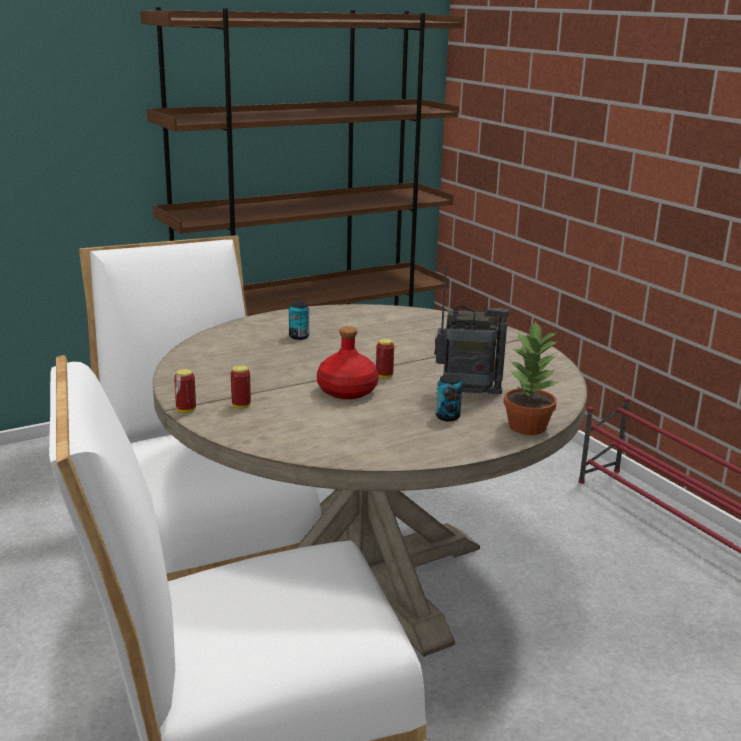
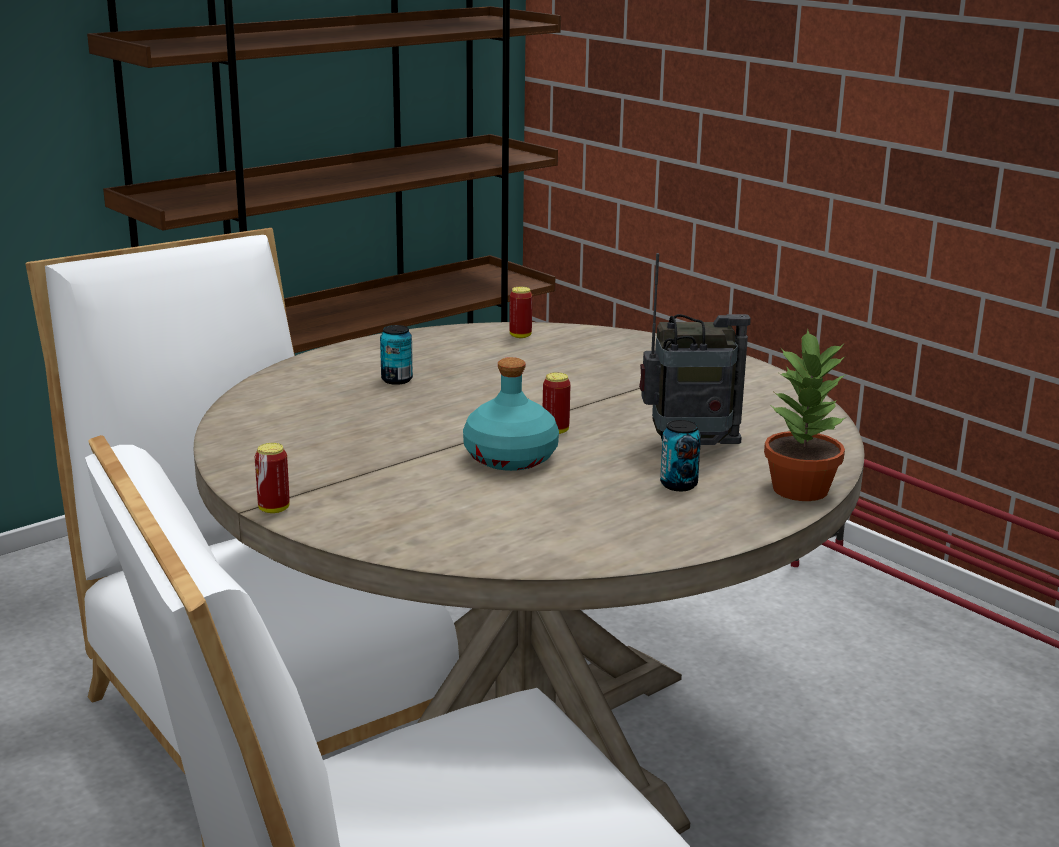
camera: 10 degrees left, 0 degrees up
can [231,365,251,409] -> can moved to [509,287,532,338]
red bottle [317,326,379,399] -> turquoise bottle [463,357,559,471]

